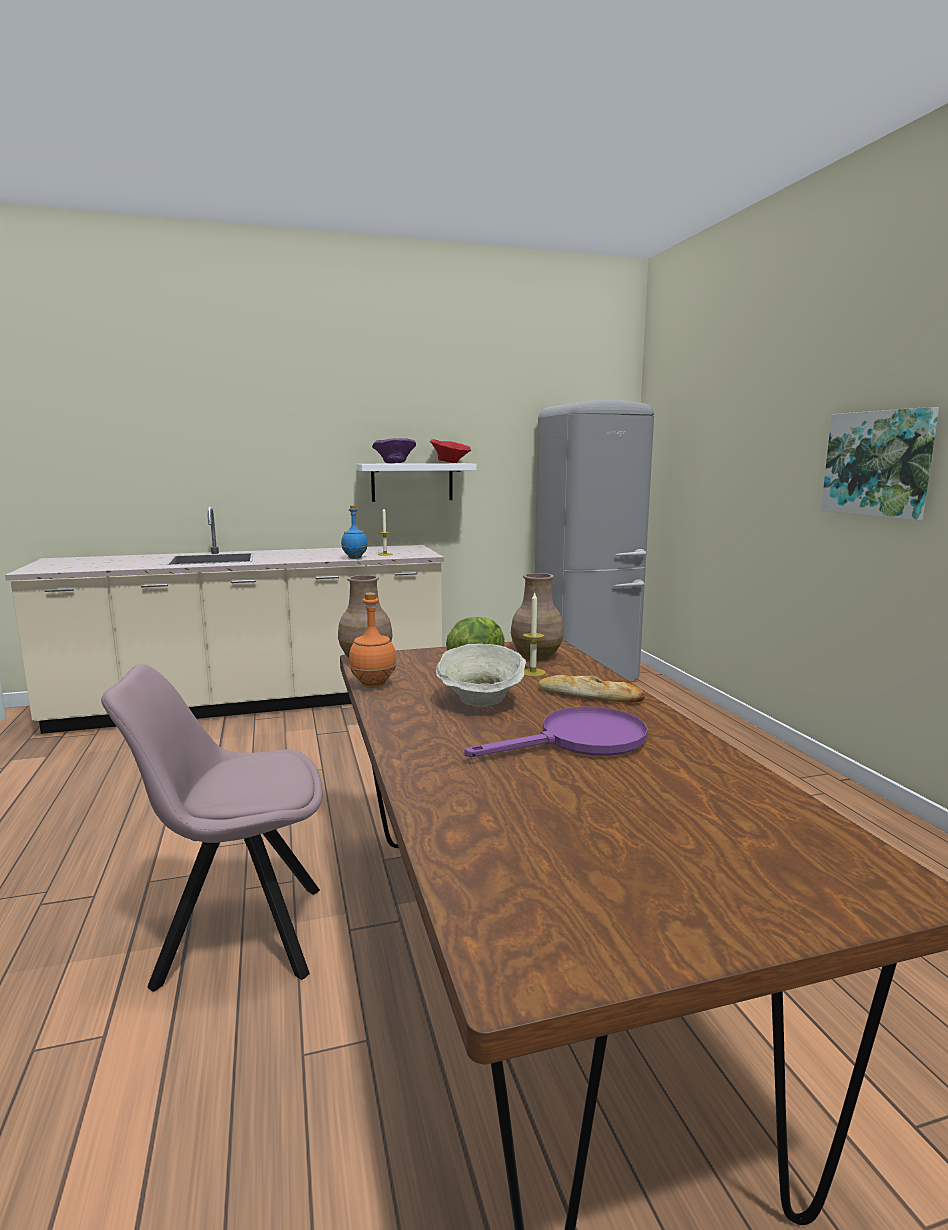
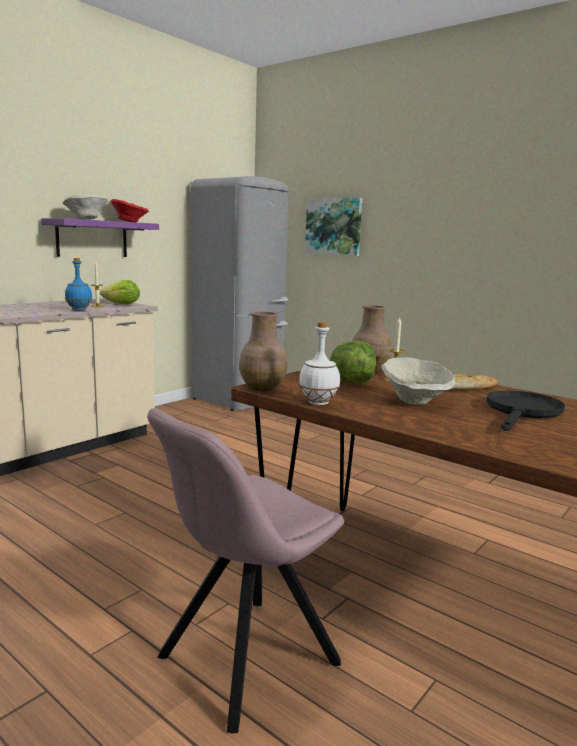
camera: 35 degrees left, 0 degrees up
orange bottle [349,593,397,688] -> white bottle [299,322,340,405]
white shelf [357,463,477,502] -> purple shelf [41,218,159,257]
purple bowl [372,438,416,464] -> beige bowl [63,195,108,219]
purple frying pan [465,707,648,757] -> black frying pan [487,391,565,431]
picture [821,407,939,520] -> picture moved to [305,198,362,256]
none -> lettuce [100,280,140,304]

